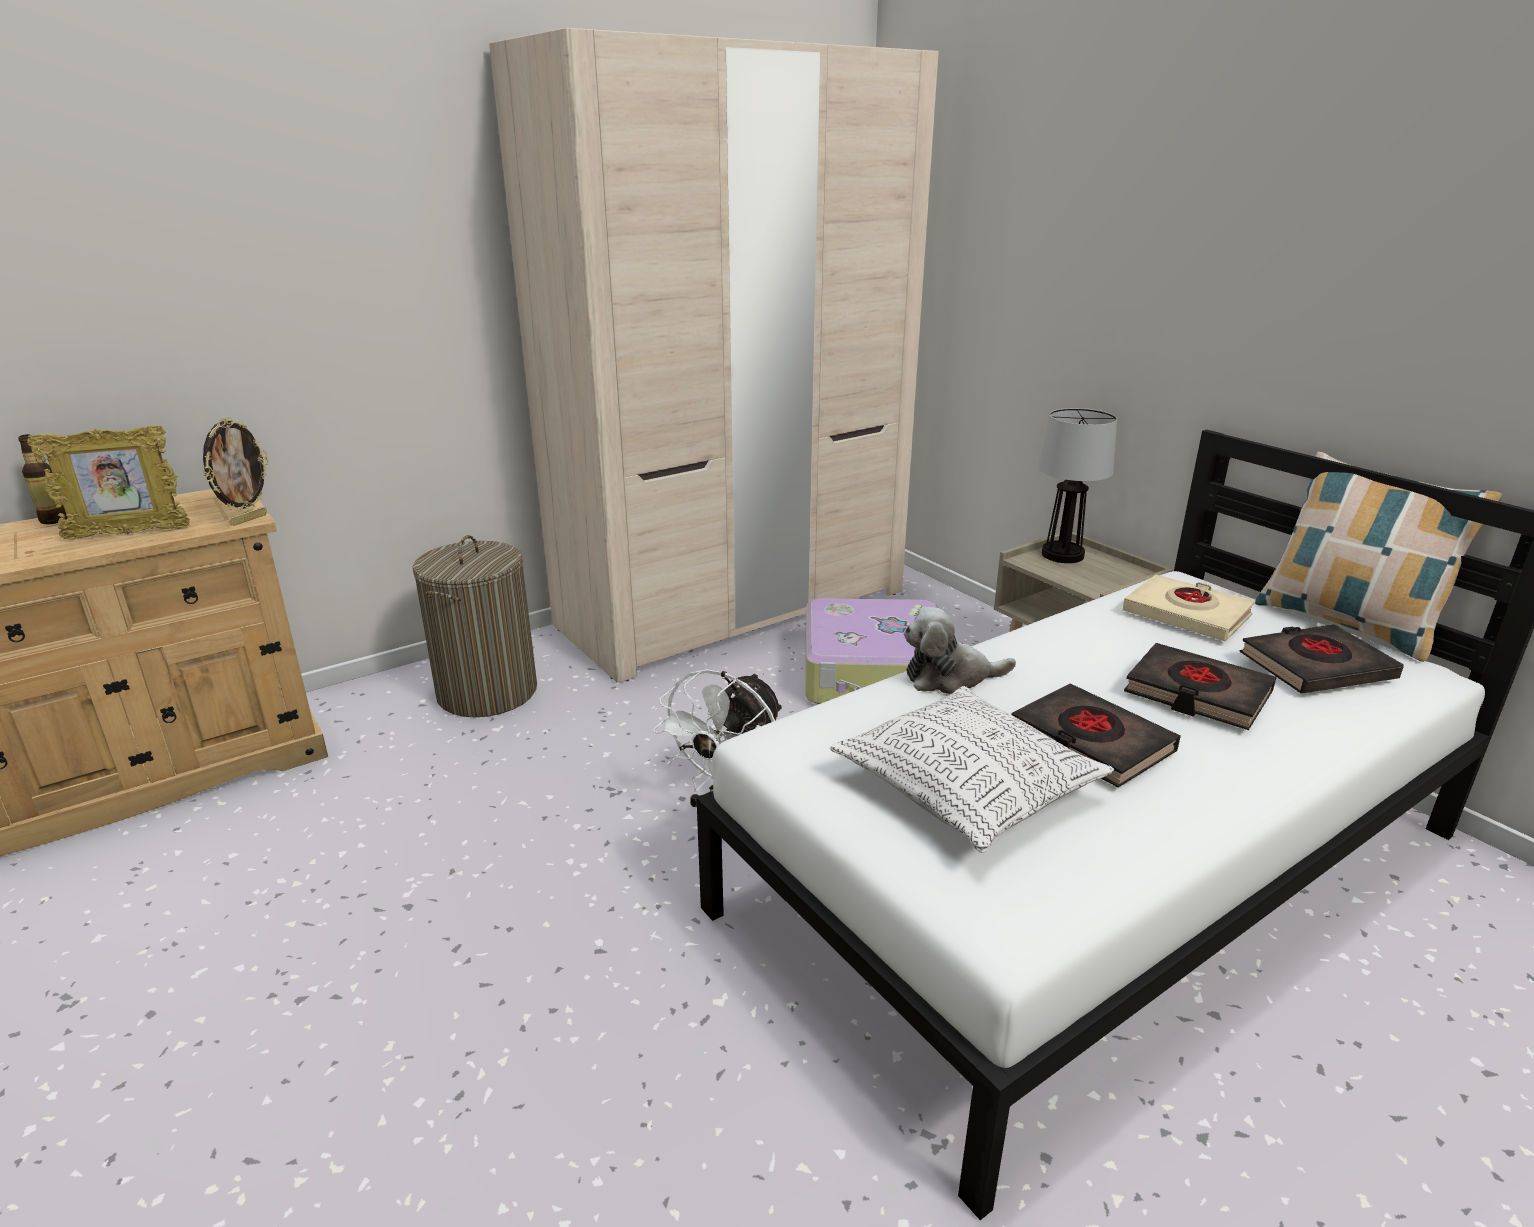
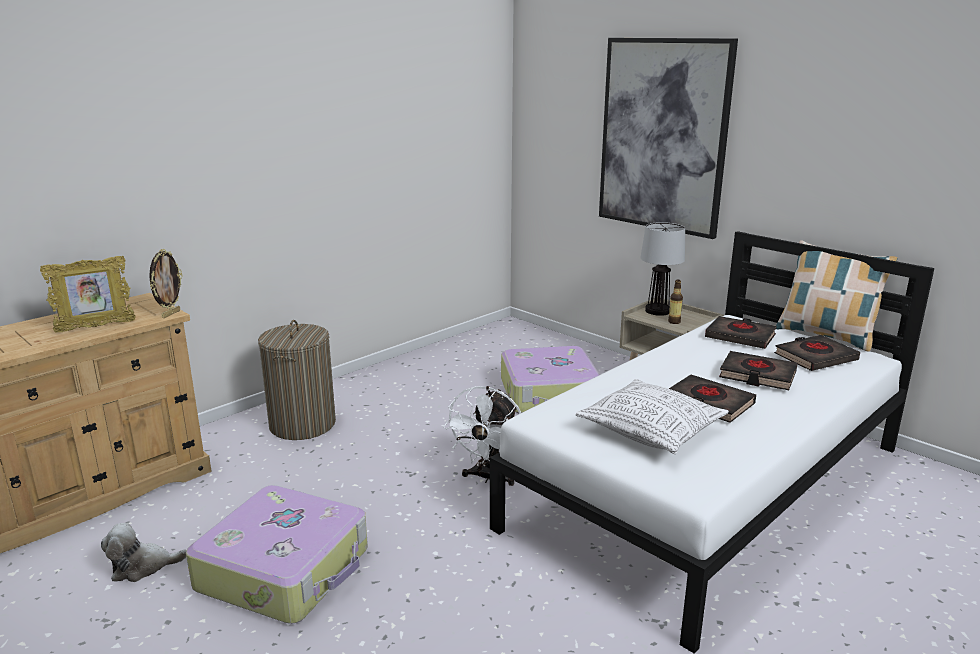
camera: 10 degrees left, 5 degrees down
bottle [18,434,68,524] -> bottle moved to [668,280,683,324]
beige wardrobe [489,28,939,683] -> none
plush toy [904,607,1016,694] -> plush toy moved to [101,523,187,582]
beige book [1122,574,1255,642] -> black book [705,316,777,349]
none -> suitcase [186,485,368,624]
none -> picture [599,38,738,239]

